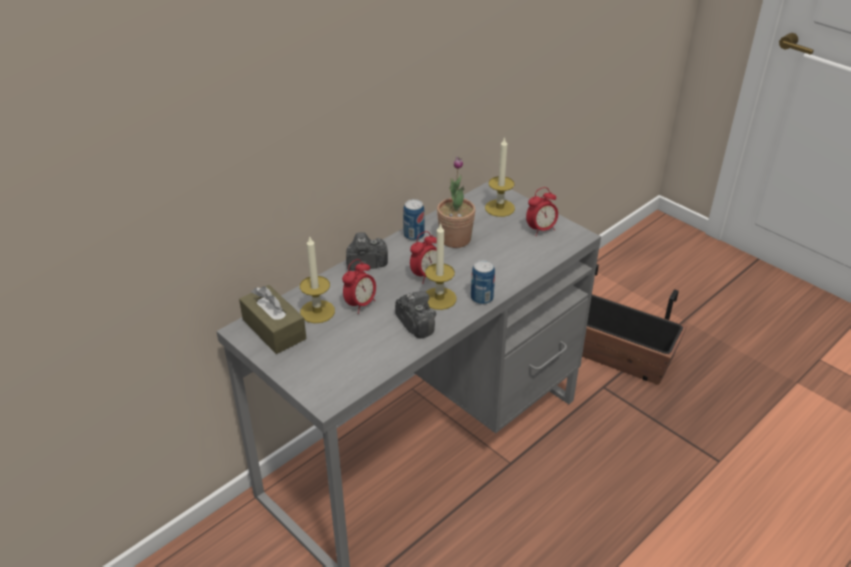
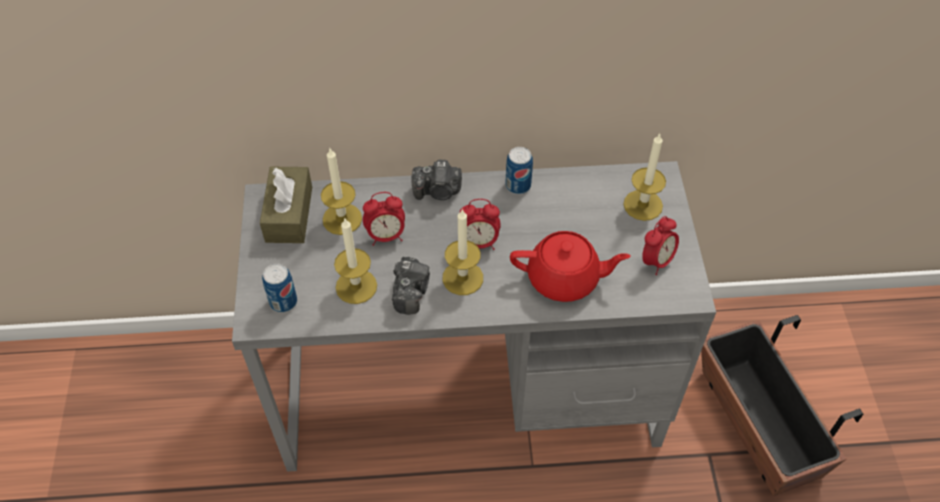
camera: 40 degrees right, 15 degrees up
camera [346,232,388,271] -> camera turned 150 degrees clockwise [411,160,462,200]
potted plant [437,157,476,248] -> none
can [471,260,495,305] -> can moved to [262,264,297,313]
alarm clock [526,187,558,236] -> alarm clock turned 60 degrees counterclockwise [642,216,679,275]
none -> candle [334,217,377,304]
none -> red teapot [510,231,631,302]

